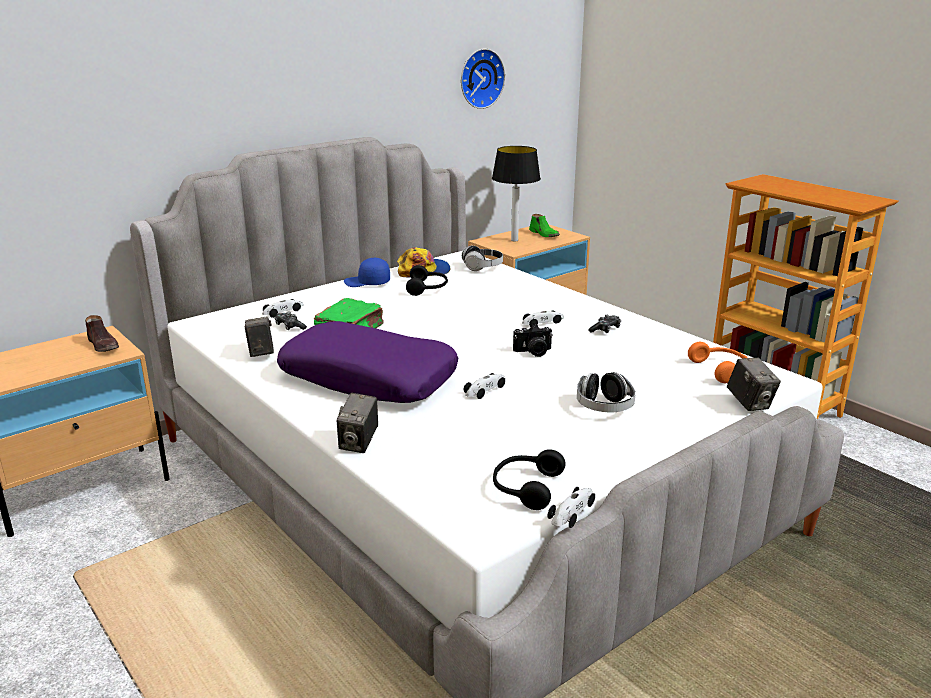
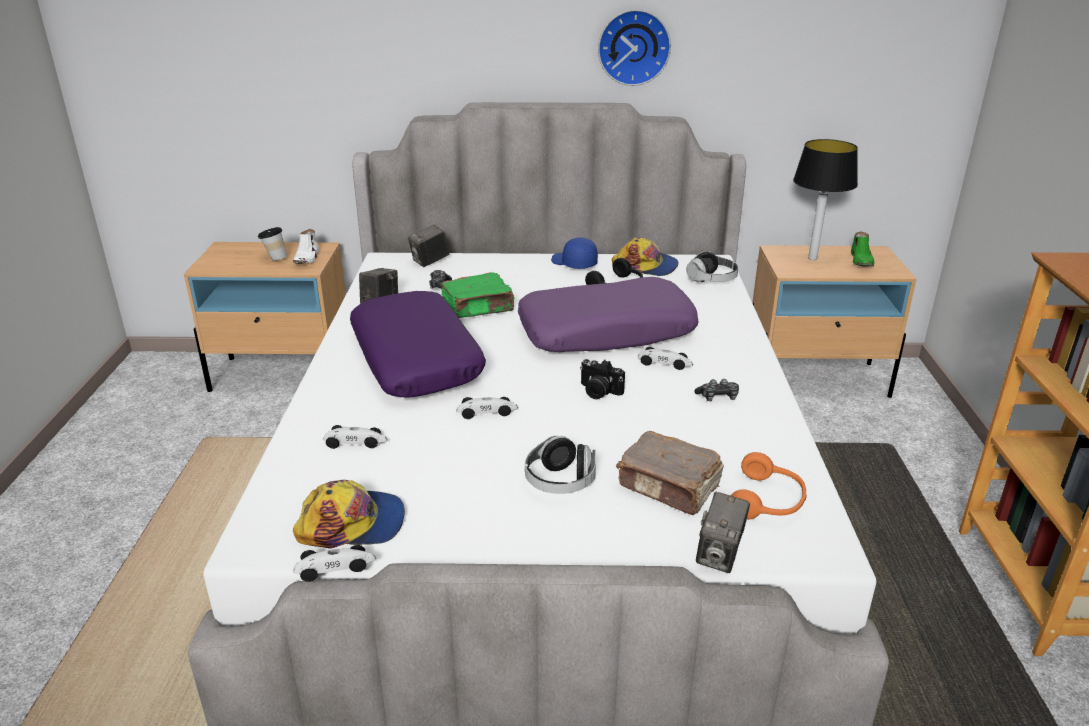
camera: 40 degrees right, 5 degrees up
brown shoe [85,315,119,352] -> white shoe [293,229,319,264]
toy car [262,299,303,318] -> toy car moved to [323,425,388,449]
camera [337,393,378,453] -> camera moved to [408,225,449,267]
wall clock [461,48,505,109] -> wall clock moved to [598,9,671,86]
black headphones [493,449,565,510] -> cap [293,480,405,549]
none -> cup [258,227,287,261]
none -> purple pillow [518,277,699,352]
none -> brown book [616,431,724,515]

